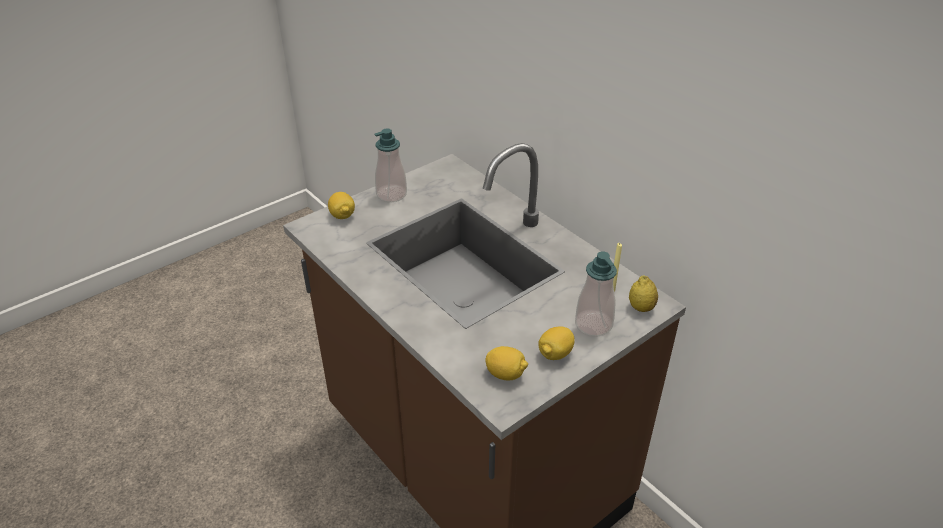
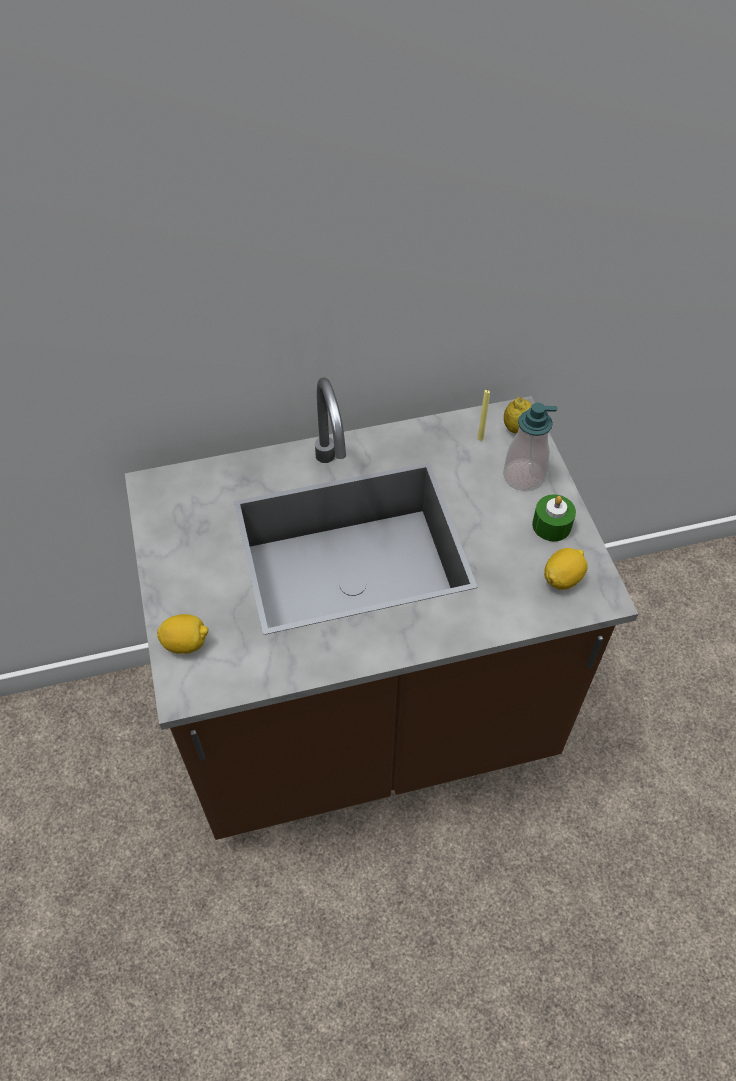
camera: 65 degrees left, 15 degrees up
soap dispenser [375,128,407,202] -> none
lemon [538,326,575,360] -> green candle [532,495,576,541]

